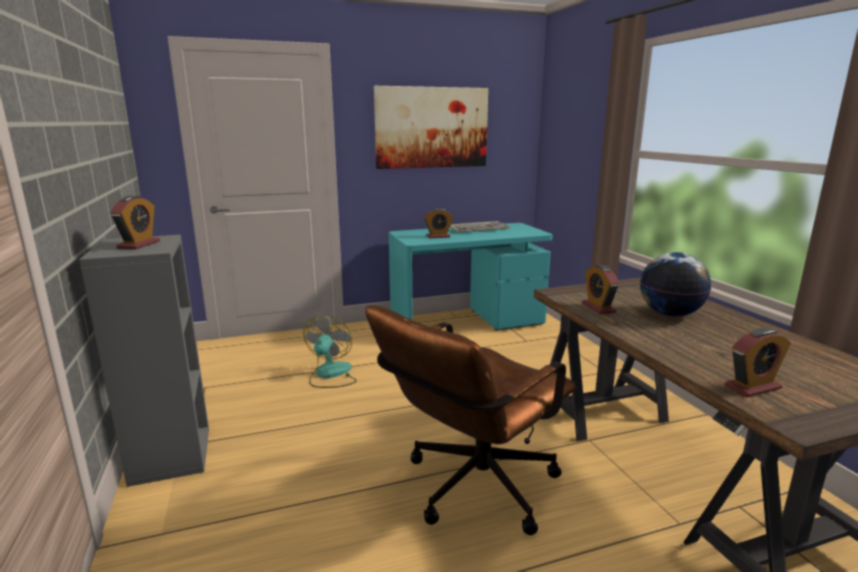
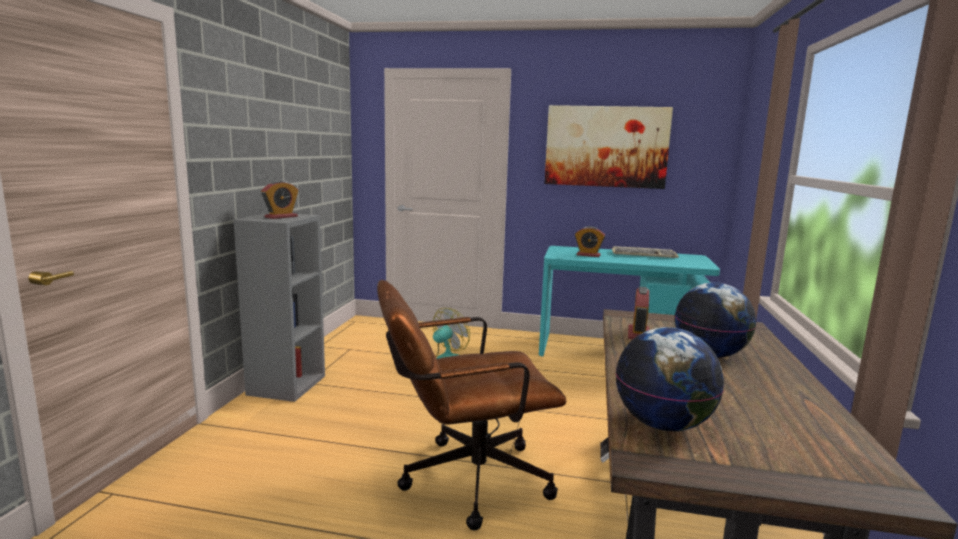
camera: 30 degrees right, 5 degrees down
alarm clock [725,328,791,397] -> globe [616,327,724,431]

